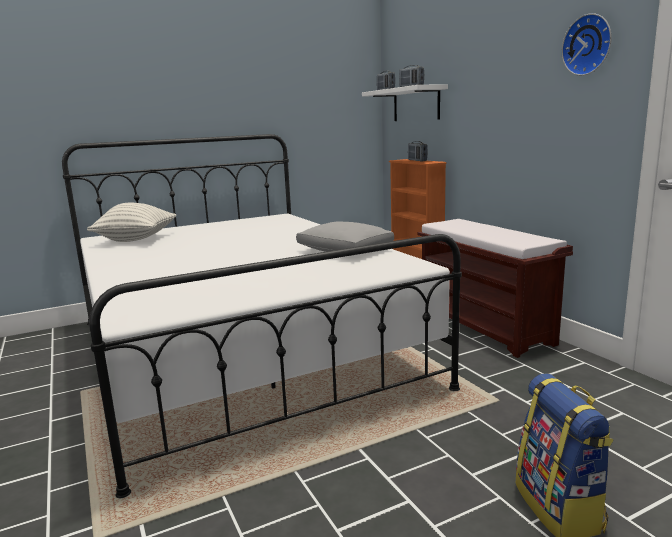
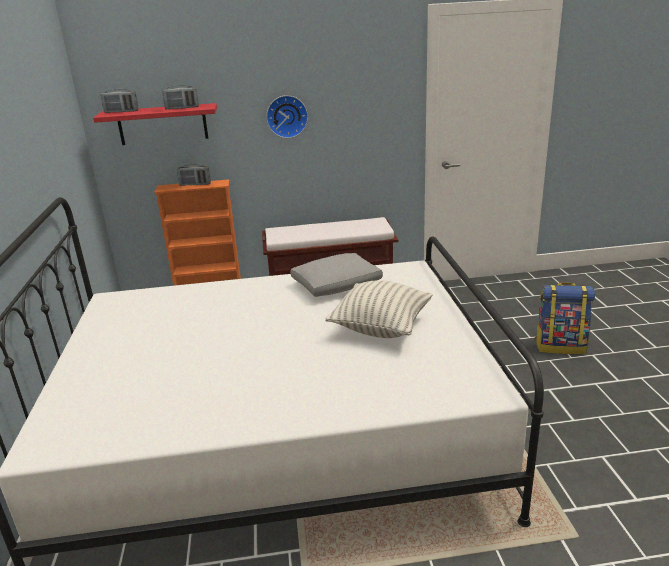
camera: 70 degrees left, 10 degrees up
pillow [87,202,176,242] -> pillow moved to [325,280,433,338]
white shelf [362,84,448,121] -> red shelf [93,103,217,145]
wall clock [562,13,612,76] -> wall clock moved to [266,95,308,138]

